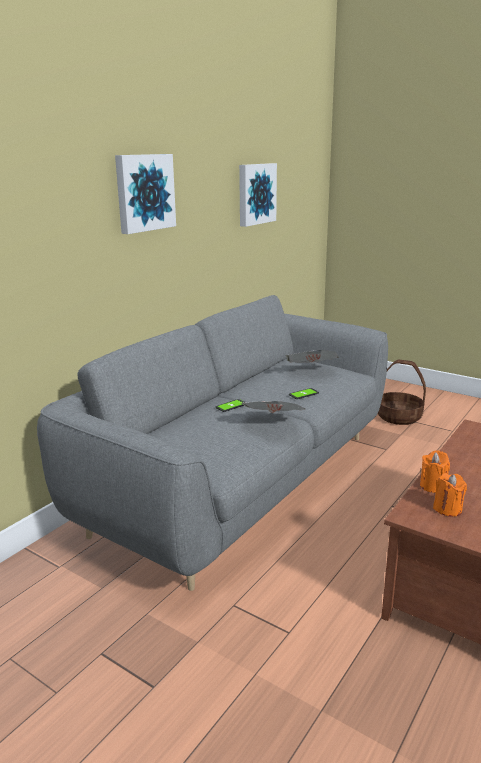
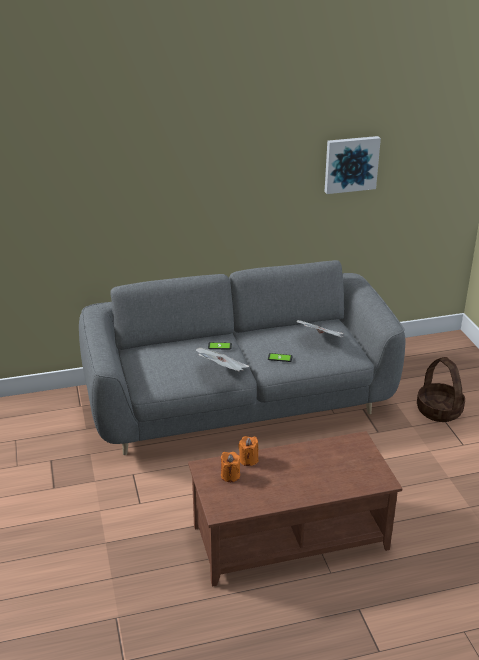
camera: 40 degrees right, 10 degrees up
picture [115,154,176,234] -> none

